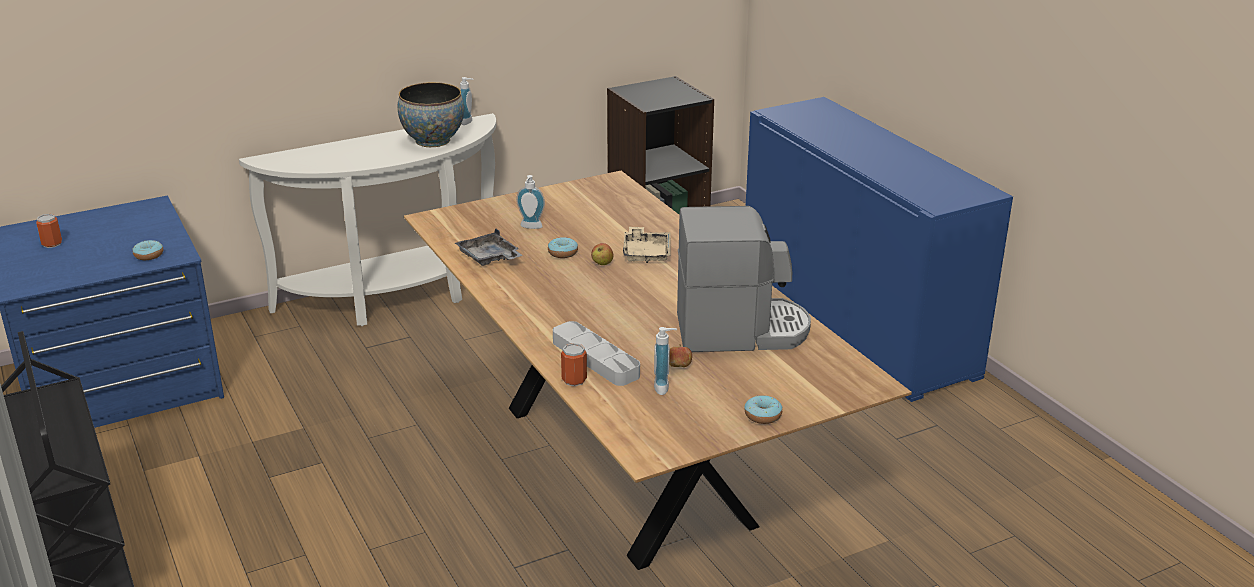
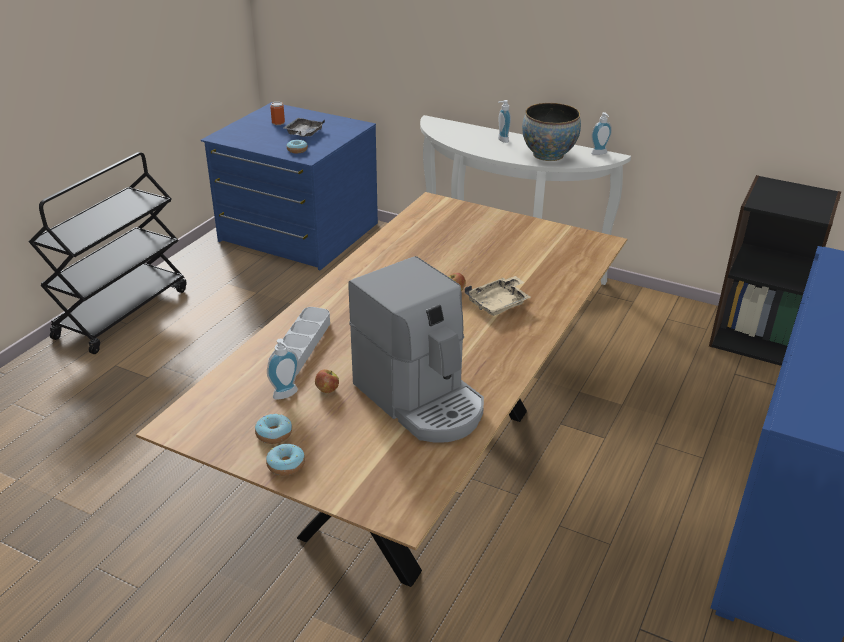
camera: 55 degrees right, 5 degrees up
grey tray [455,228,523,266] -> grey tray moved to [283,118,325,137]
soap dispenser [516,175,545,229] -> soap dispenser moved to [498,100,511,143]
donut [548,237,578,258] -> donut moved to [255,414,292,444]
can [561,343,587,386] -> none

